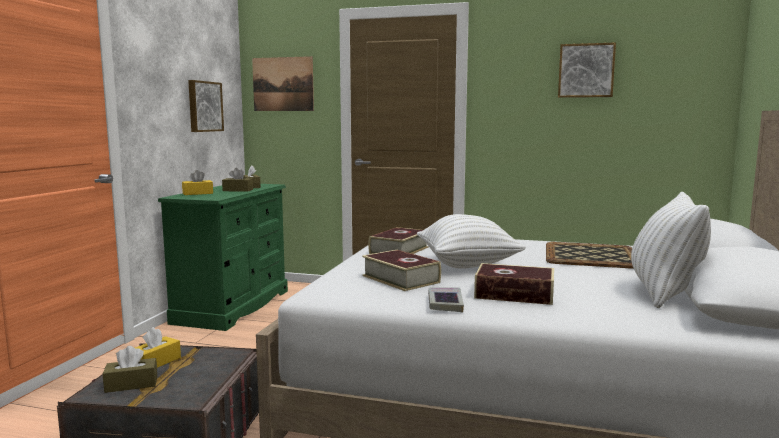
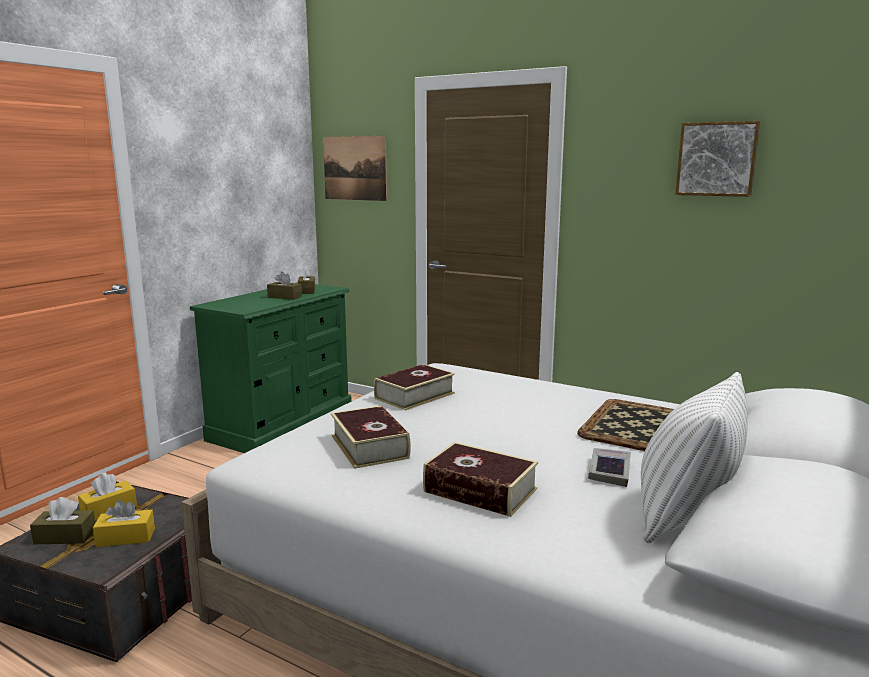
camera: 15 degrees right, 5 degrees up
yellow tissue box [182,170,213,195] -> yellow tissue box moved to [93,500,155,547]
picture [188,80,224,132] -> none
white pillow [417,214,526,269] -> none
book [428,287,464,312] -> book moved to [588,448,631,487]

